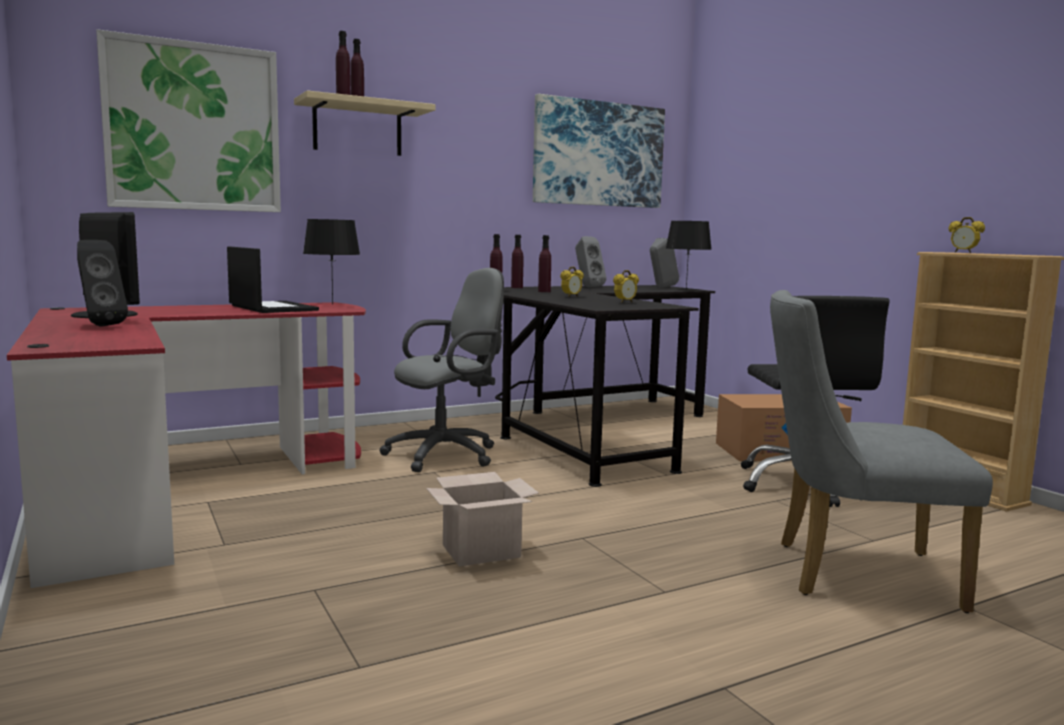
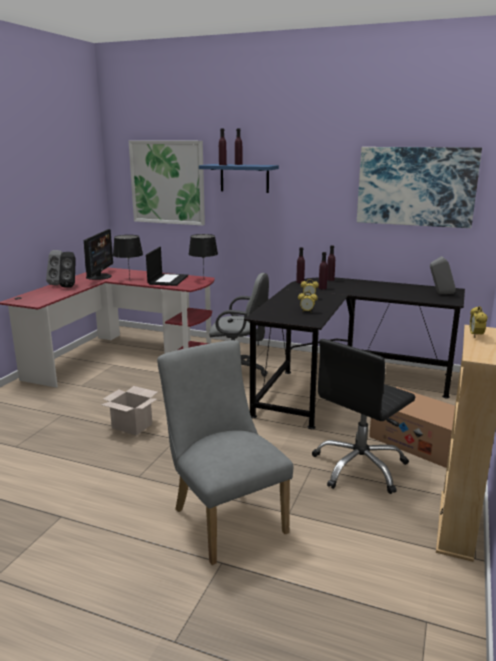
camera: 50 degrees right, 10 degrees up
beige shelf [294,90,435,156] -> blue shelf [199,164,279,193]
grey speaker [575,236,606,288] -> grey speaker moved to [46,250,63,285]
black table lamp [666,221,712,290] -> black table lamp moved to [113,235,143,277]

